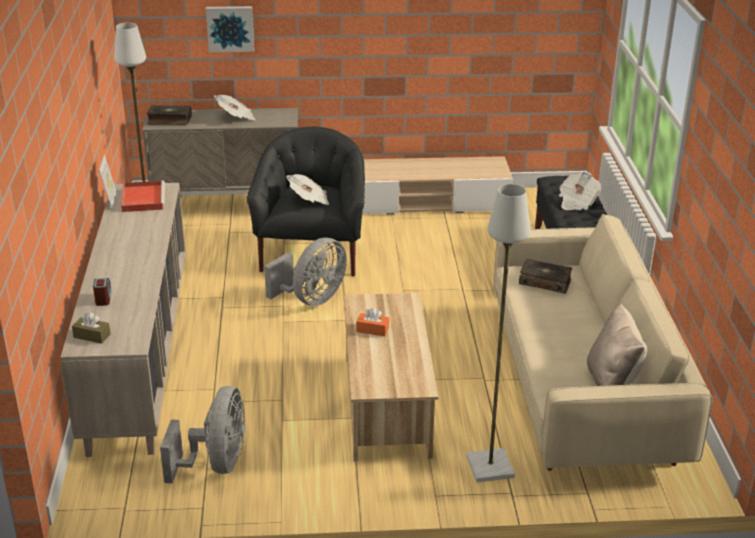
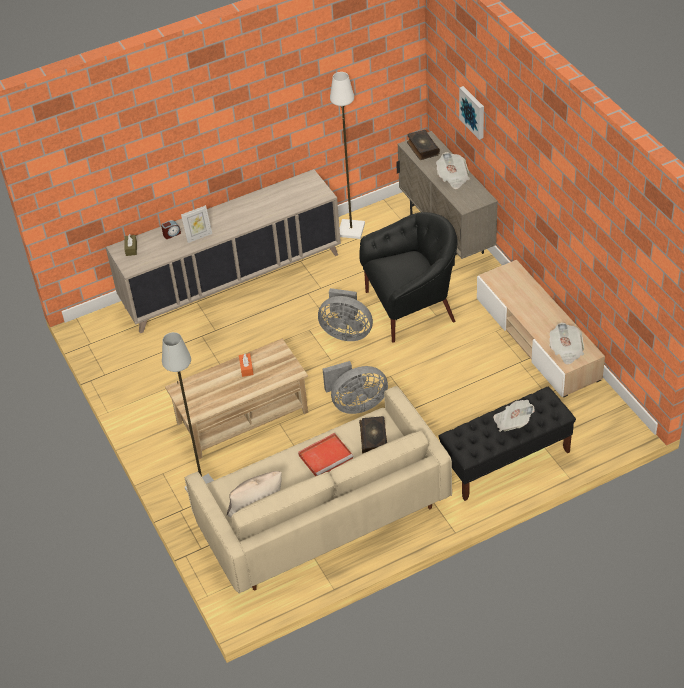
camera: 70 degrees right, 15 degrees up
picture frame [99,155,117,209] -> picture frame moved to [181,205,212,243]
red tray [121,181,165,212] -> red tray moved to [298,433,354,476]
grey fan [160,386,245,483] -> grey fan moved to [323,361,388,414]
newspaper [286,174,329,205] -> newspaper moved to [549,322,584,365]

